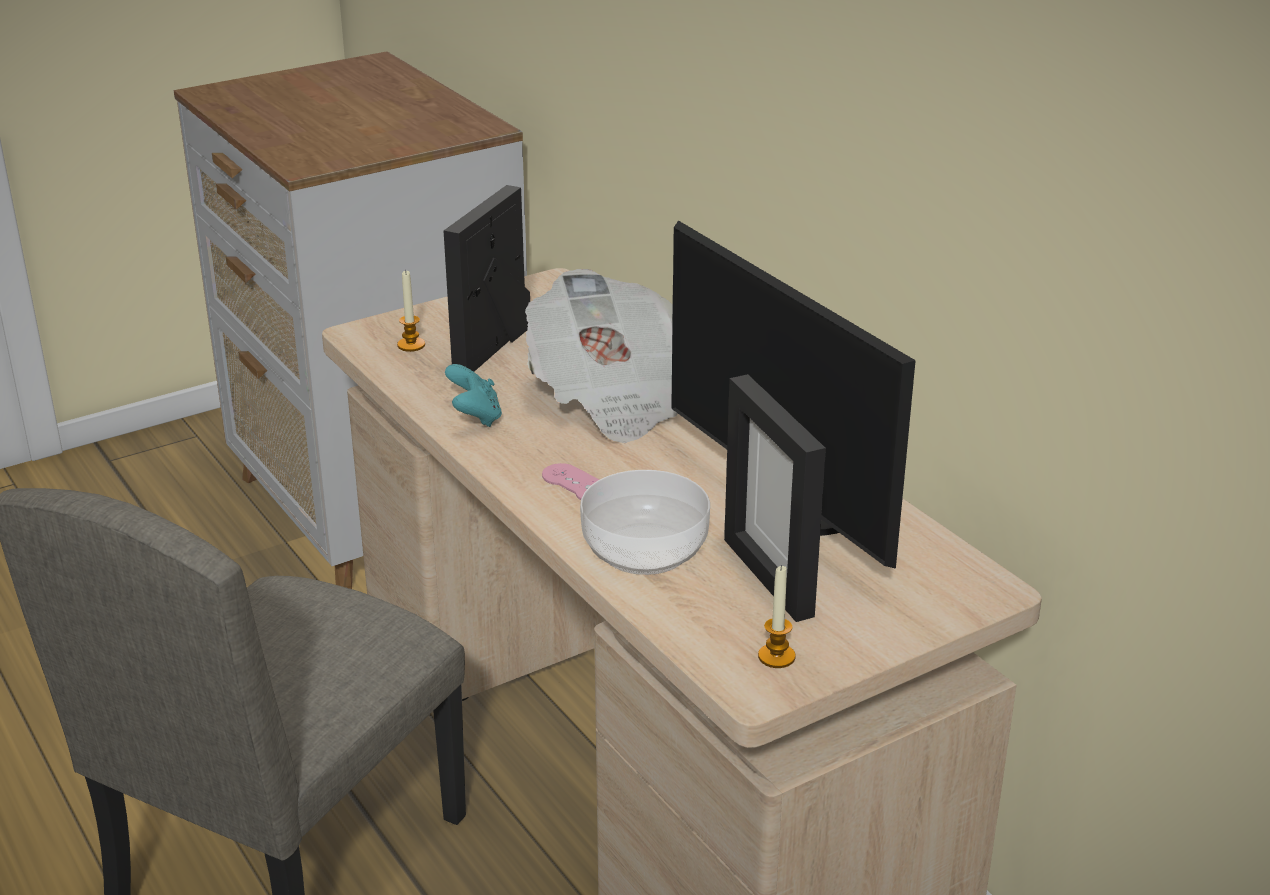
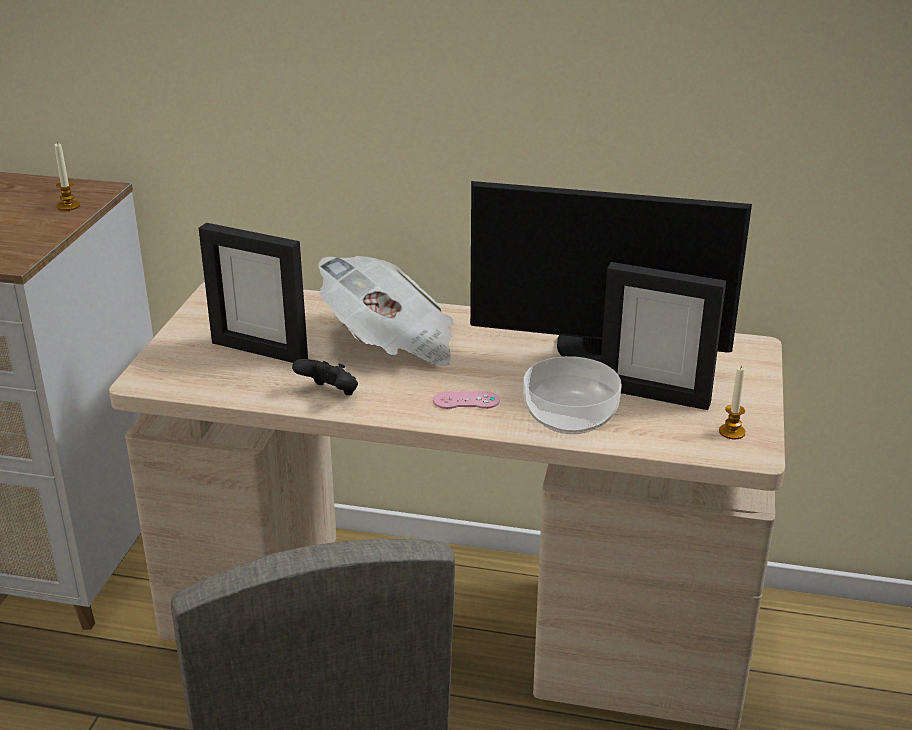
camera: 45 degrees left, 0 degrees up
candle [397,271,425,352] -> candle moved to [55,142,80,211]
picture frame [444,185,530,372] -> picture frame turned 45 degrees counterclockwise [199,223,308,363]
turquoise game controller [445,364,502,427] -> black game controller [292,359,358,395]

